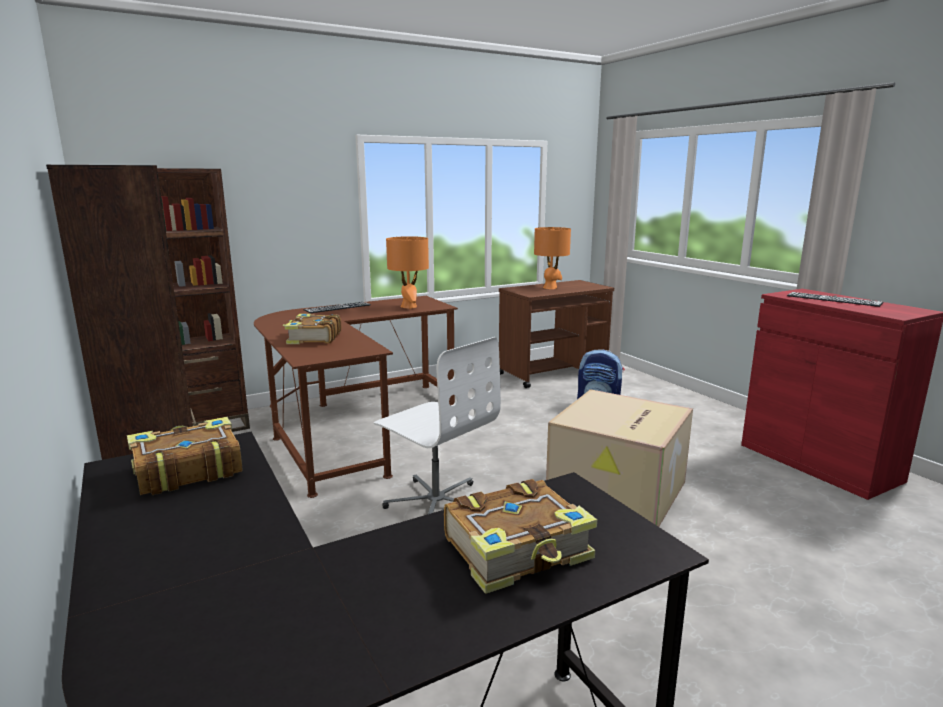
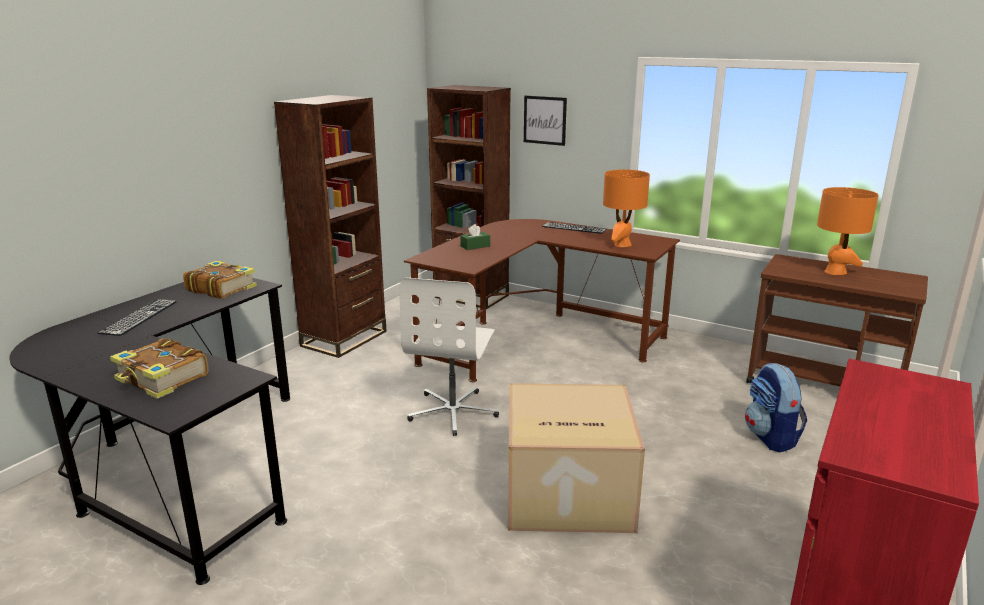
camera: 60 degrees right, 5 degrees up
book [283,314,341,344] -> green tissue box [460,224,490,250]
keyboard [787,292,884,307] -> keyboard moved to [98,300,177,336]
none -> picture [524,96,567,146]

